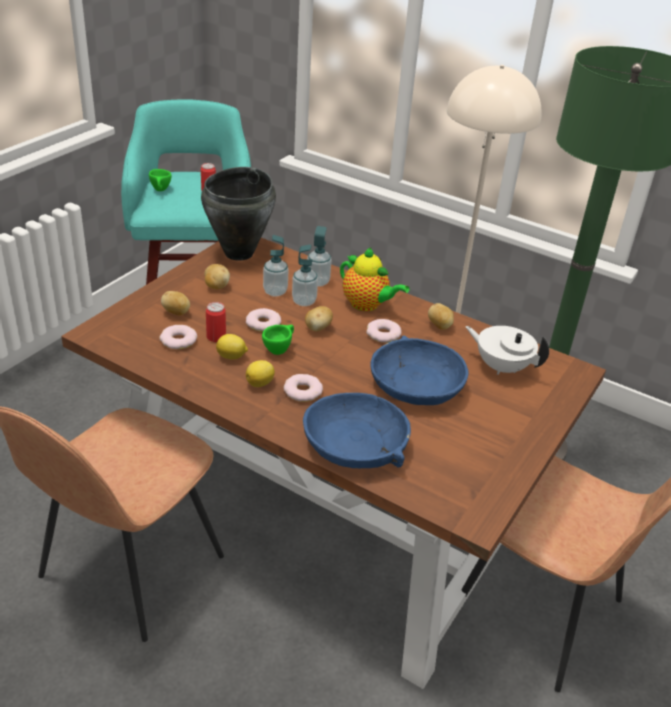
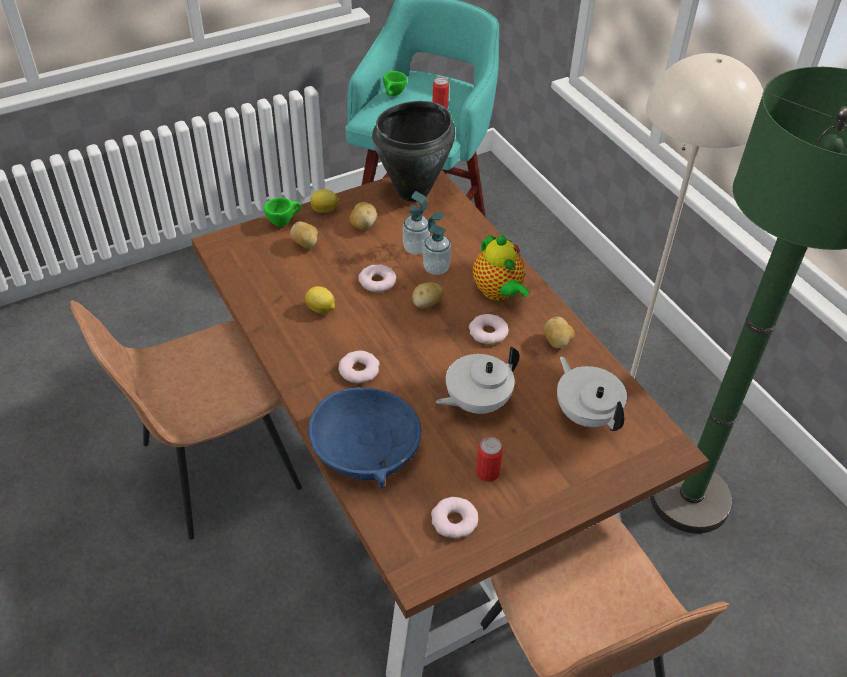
camera: 30 degrees right, 10 degrees up
donut [159,325,197,349] -> donut moved to [431,497,478,538]
can [206,302,226,342] -> can moved to [476,437,503,482]
lemon [246,360,275,387] -> lemon moved to [311,189,339,213]
green cup [262,325,294,355] -> green cup moved to [264,198,301,226]
soap dispenser [307,226,331,287] -> none
blue bowl [370,336,468,405] -> white teapot [436,346,519,414]

